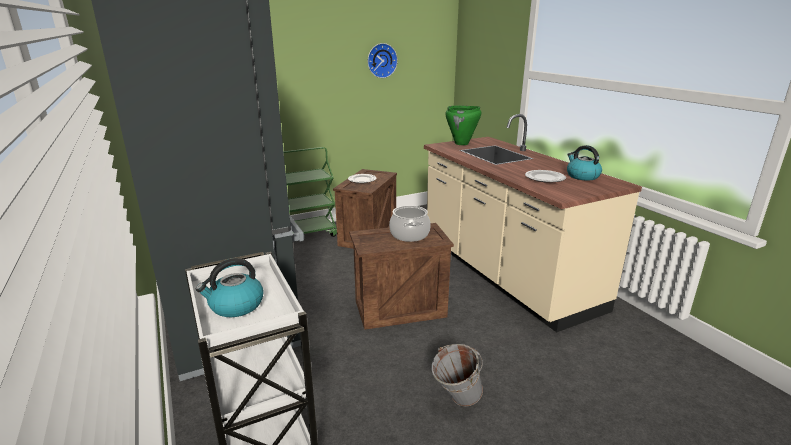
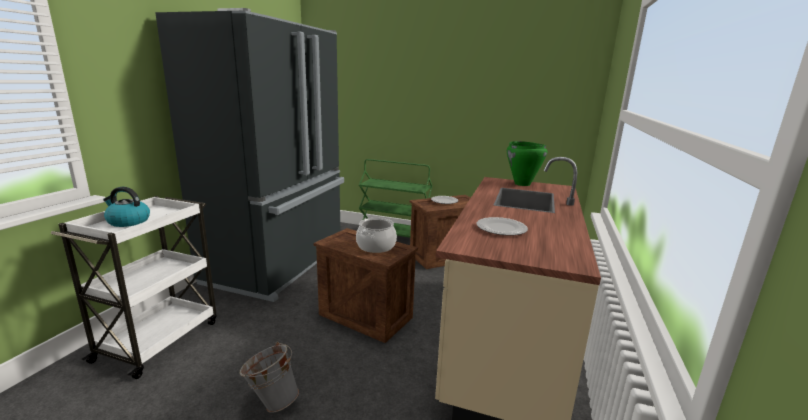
camera: 45 degrees right, 5 degrees down
wall clock [368,43,398,78] -> none
kettle [567,145,602,181] -> none

